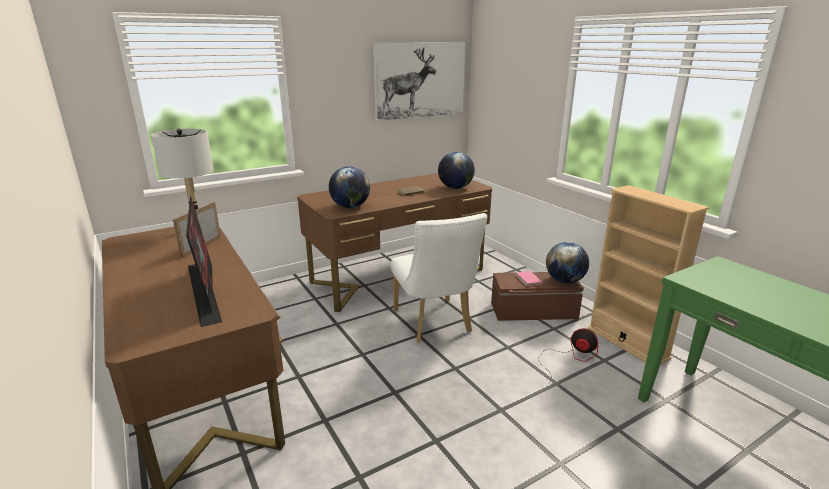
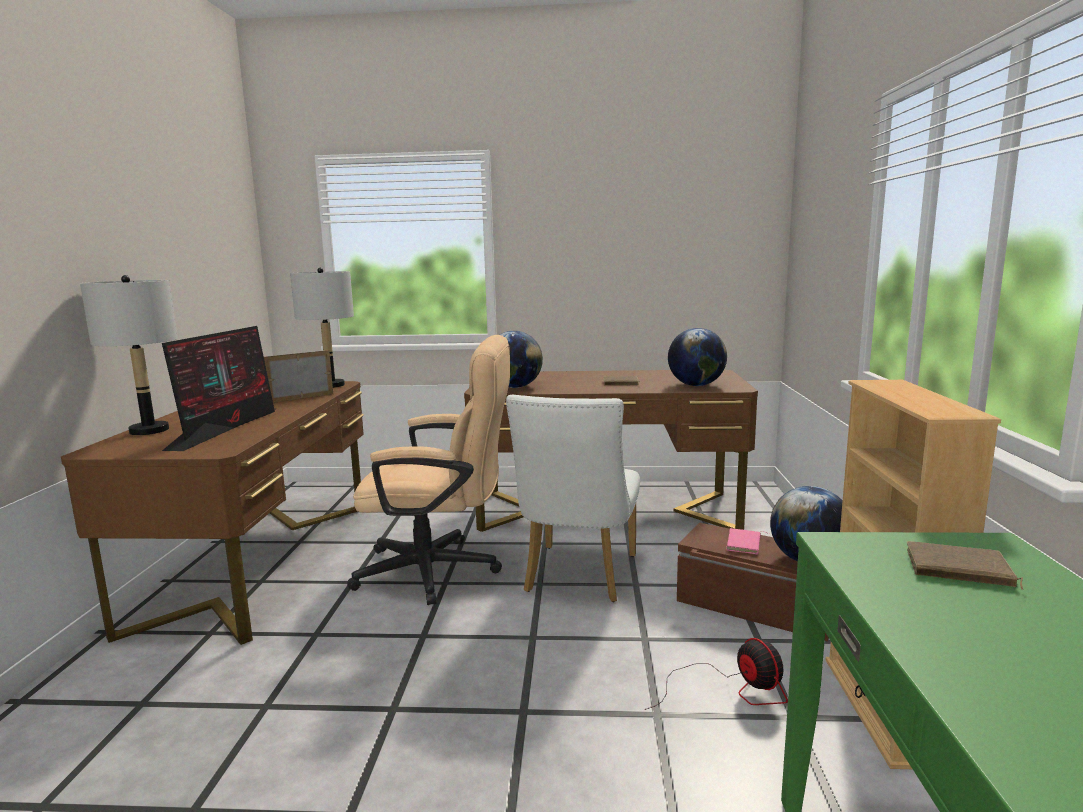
camera: 35 degrees right, 10 degrees down
picture [373,43,465,121] -> none
none -> grey table lamp [80,275,178,435]
none -> beige office chair [347,335,510,605]
none -> brown book [907,541,1023,590]

